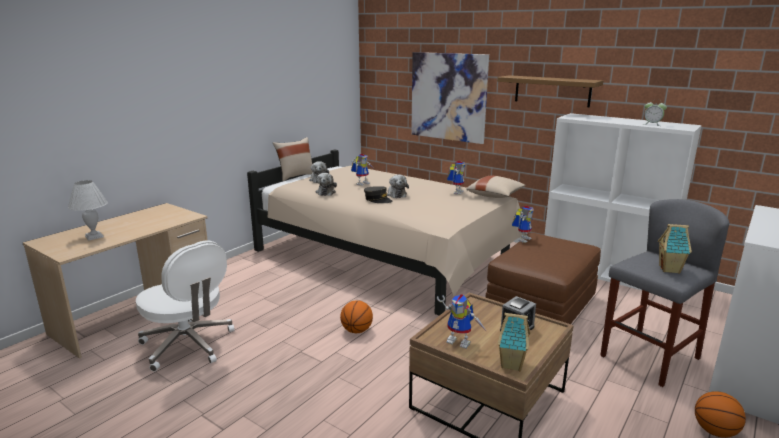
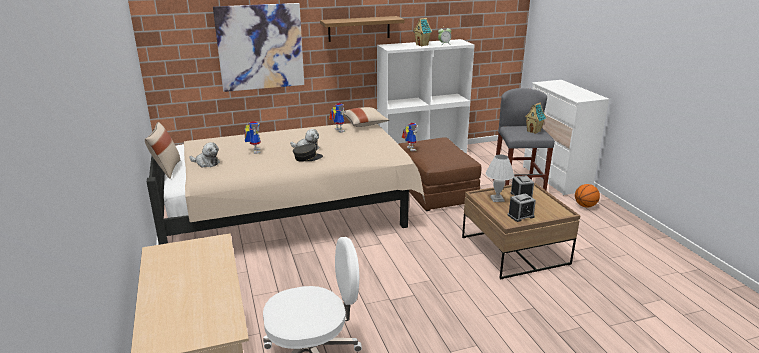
camera: 55 degrees left, 5 degrees up
white table lamp [68,180,108,240] -> white table lamp moved to [485,155,514,202]
plush toy [316,173,337,196] -> none
basketball [340,300,373,333] -> none
toy robot [437,295,486,349] -> alarm clock [508,193,536,222]
toy house [498,313,530,371] -> toy house moved to [413,18,432,46]

